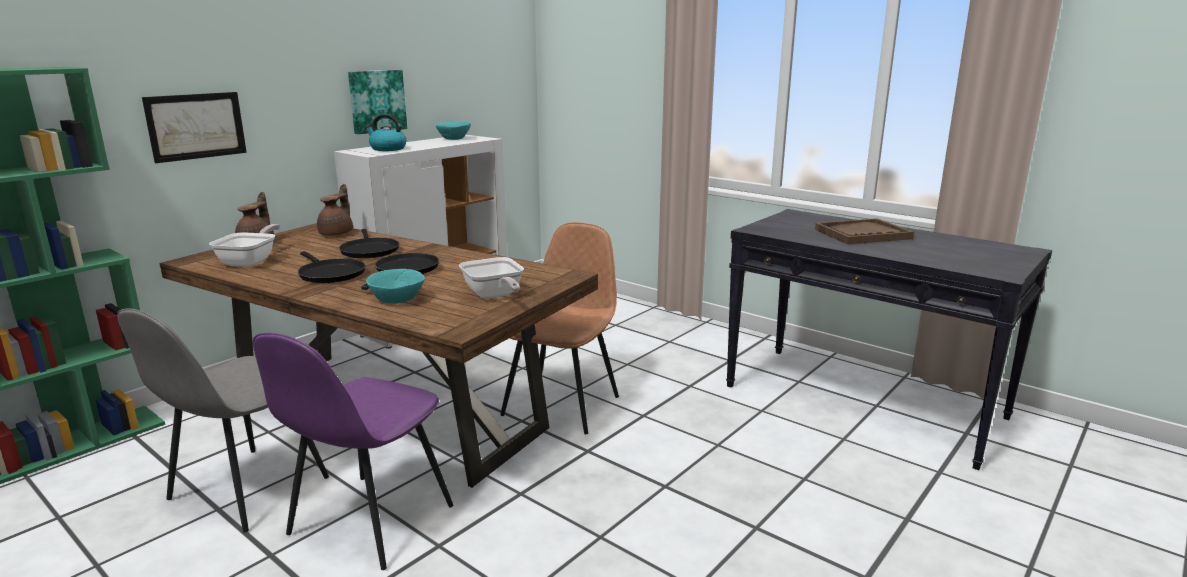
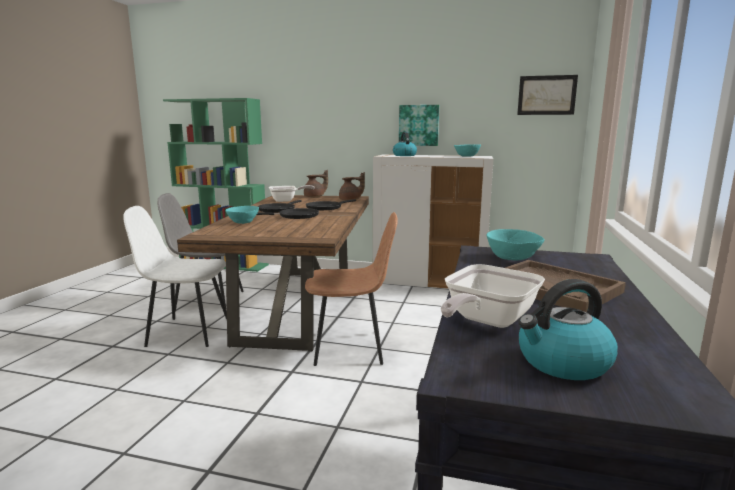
camera: 65 degrees right, 5 degrees down
picture [142,92,247,163] -> picture moved to [517,75,578,115]
purple chair [253,333,453,570] -> white chair [123,206,227,347]
frying pan [459,257,524,299] -> frying pan moved to [441,264,545,328]
none -> turquoise bowl [486,229,544,260]
none -> kettle [519,279,618,380]

